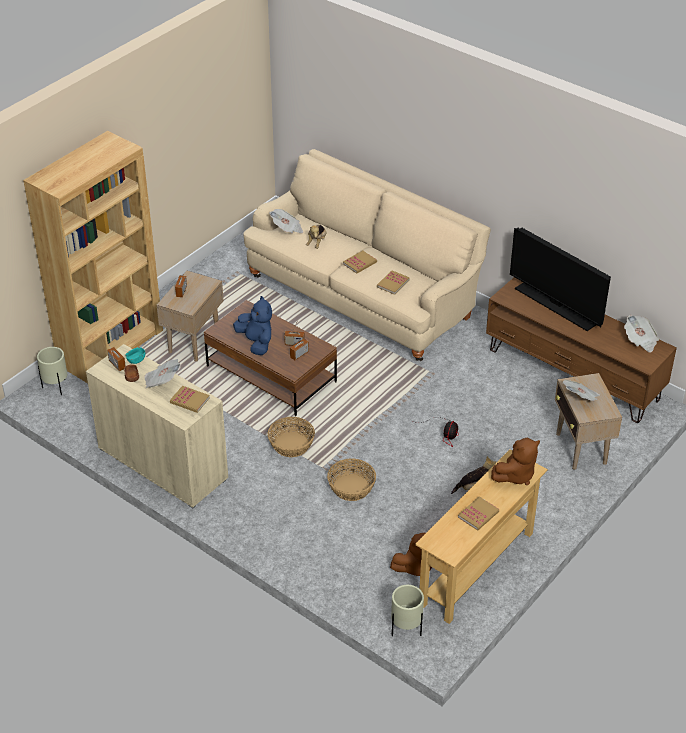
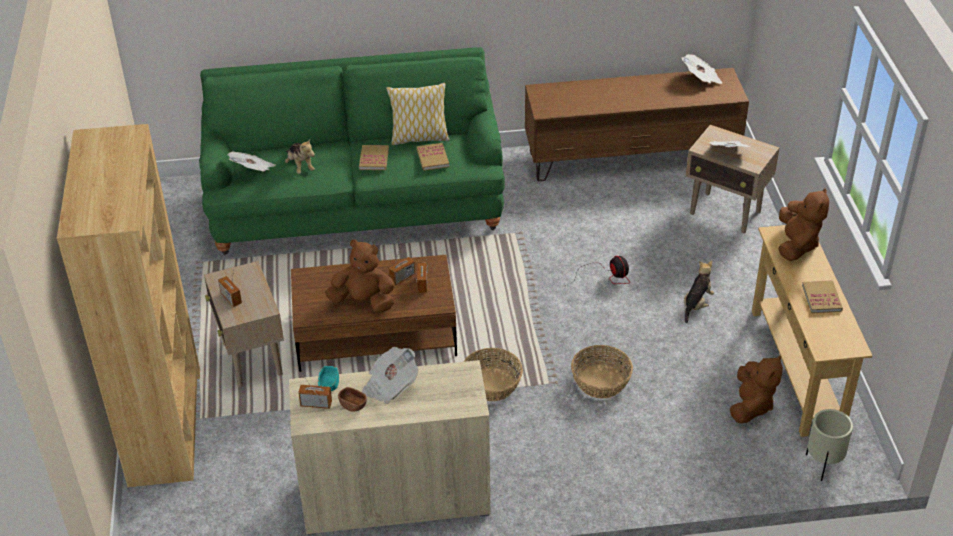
camera: 45 degrees left, 0 degrees up
beige planter [37,347,67,395] -> none
book [170,386,210,413] -> none
blue plush toy [233,296,272,355] -> brown plush toy [325,240,395,313]
beige sofa [243,149,491,361] -> green sofa [199,47,505,255]
television [510,228,611,331] -> none
none -> pillow [386,83,449,145]

